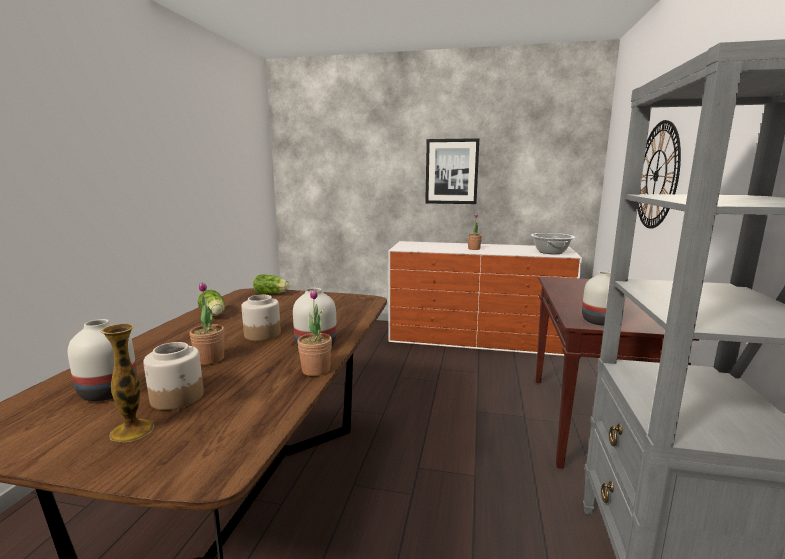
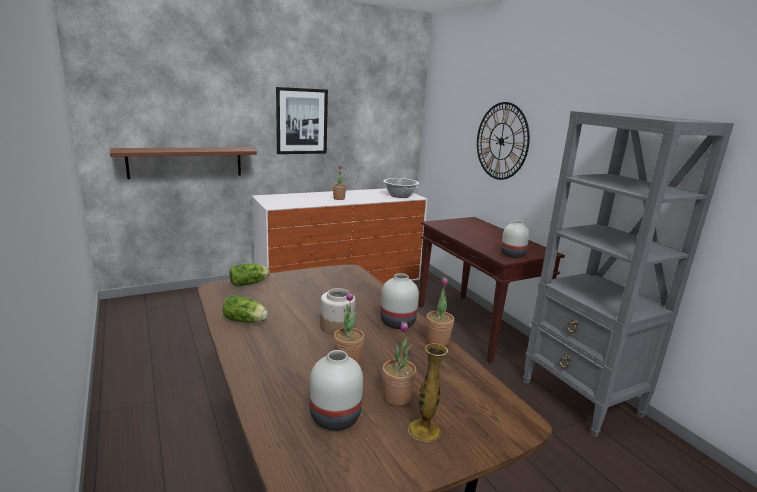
camera: 40 degrees left, 5 degrees up
jar [143,342,204,410] -> potted plant [382,321,417,406]
none -> brown shelf [110,147,257,179]

